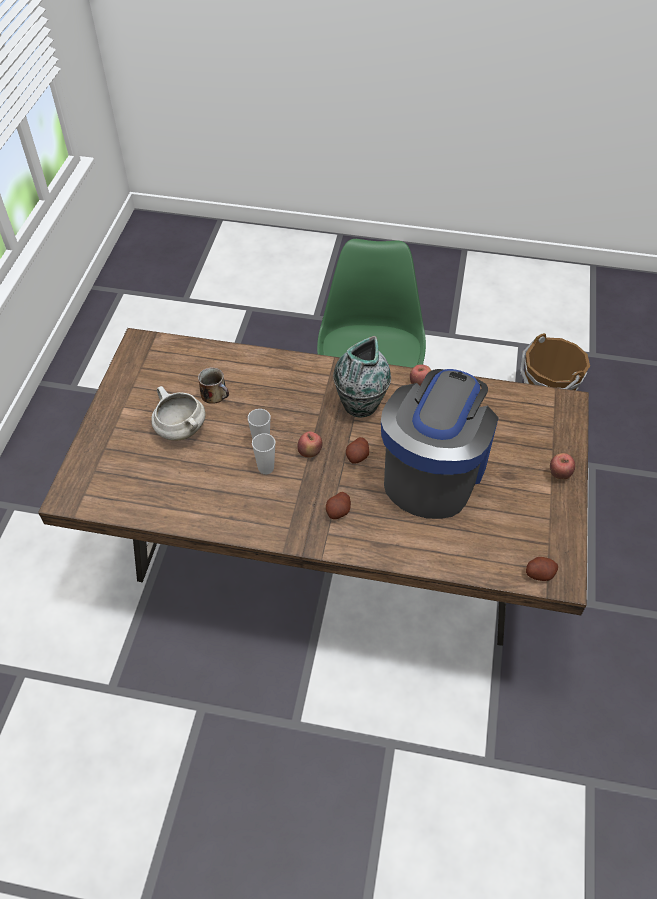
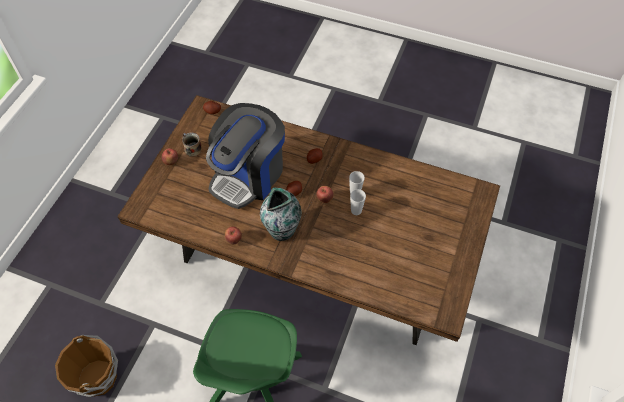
camera: 170 degrees left, 5 degrees up
white cooking pot [151,386,206,441] -> none
mug [198,367,229,404] -> mug moved to [182,132,202,157]

